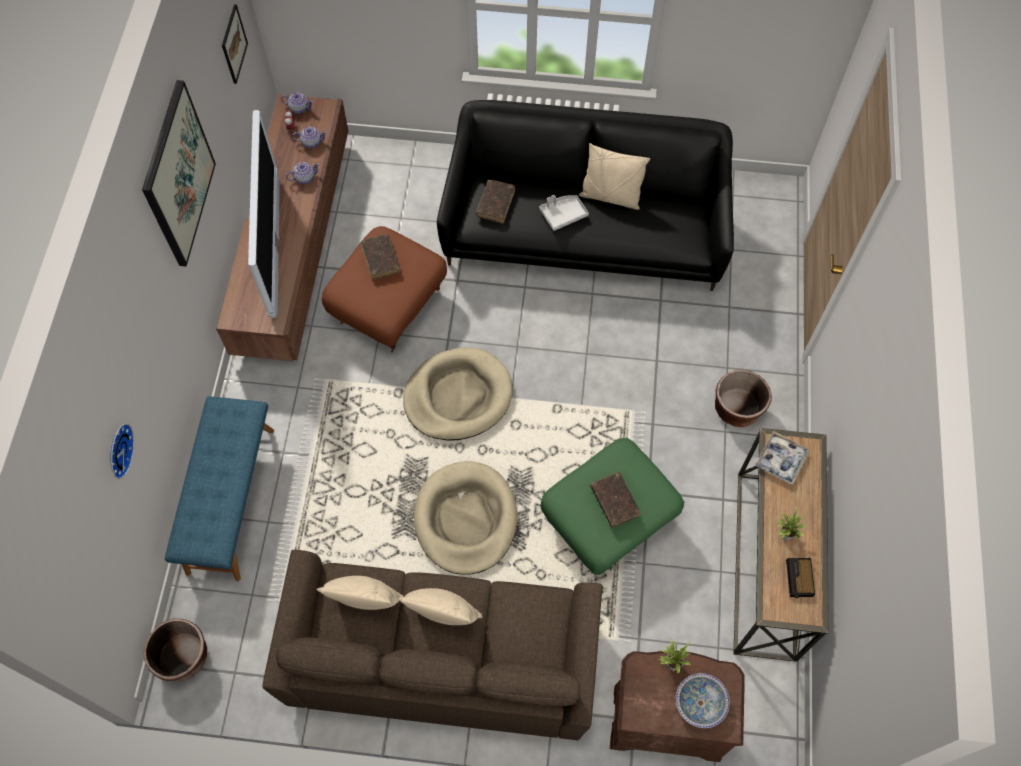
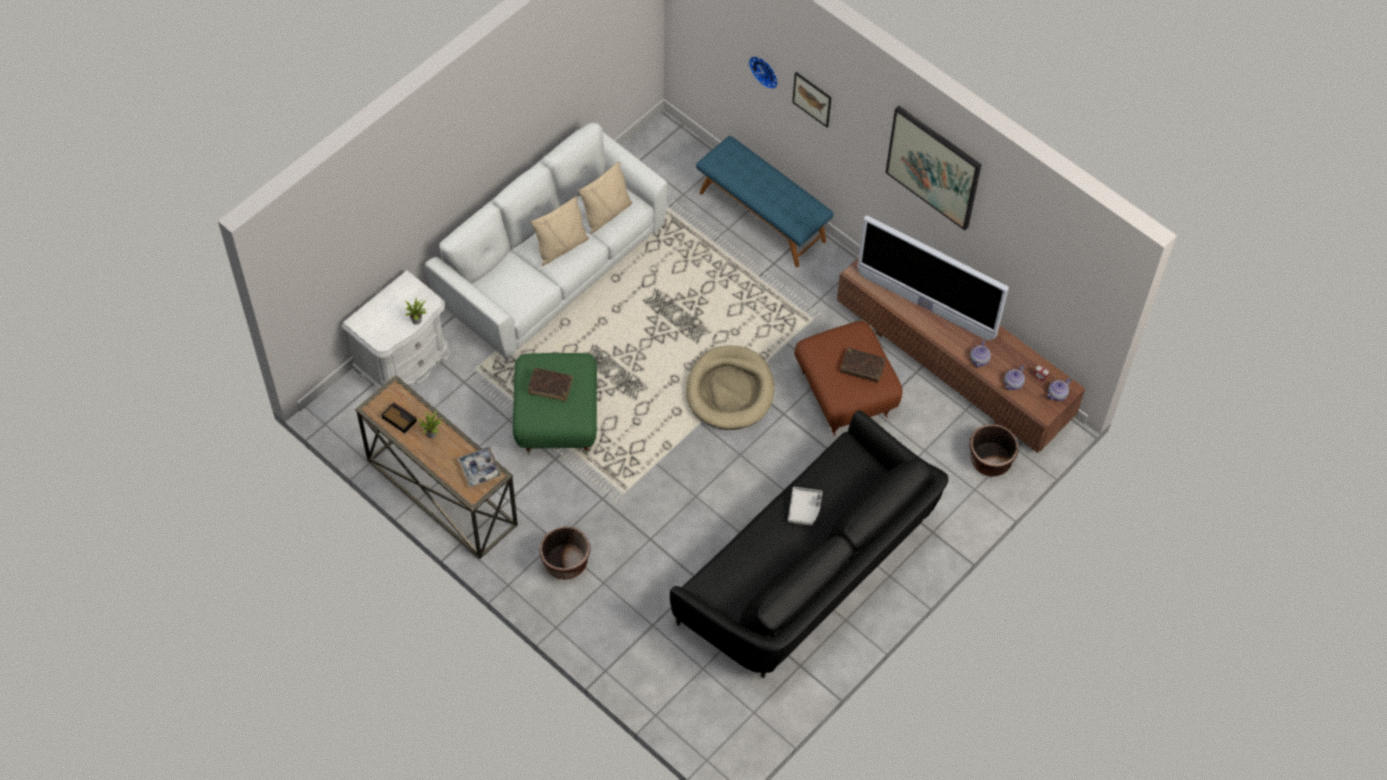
camera: 125 degrees right, 5 degrees down
brown planter [143,619,207,682] -> brown planter moved to [969,424,1019,477]
picture [222,4,248,84] -> picture moved to [792,72,832,128]
brown sofa [263,550,603,740] -> white sofa [425,123,668,359]
beige dog bed [414,461,517,575] -> none
brown book [476,180,515,223] -> none
beige pillow [579,143,650,210] -> none
brown nightstand [610,651,745,762] -> white nightstand [342,270,450,389]
bowl [676,673,730,728] -> none

